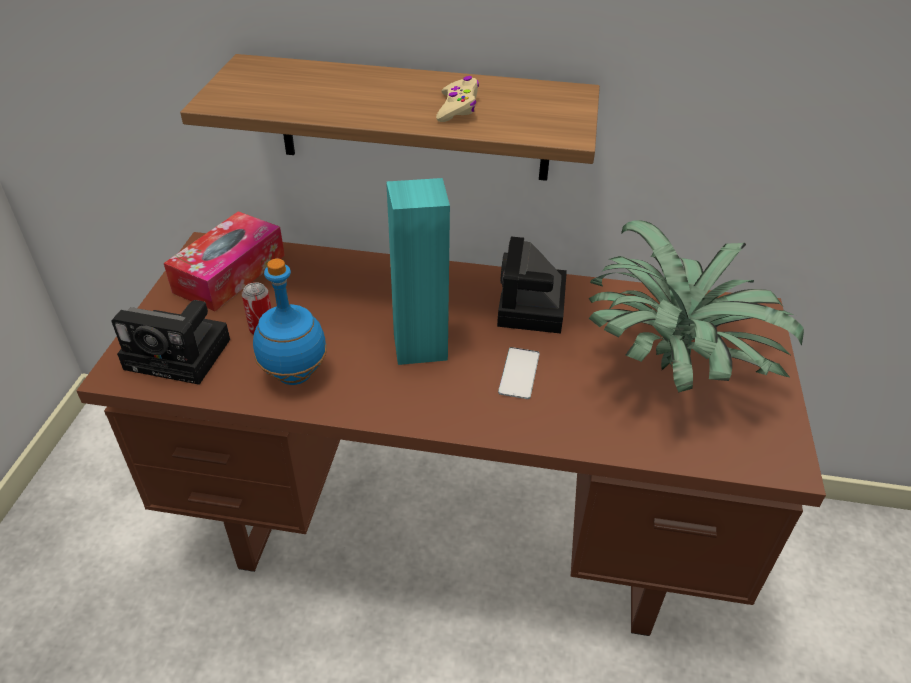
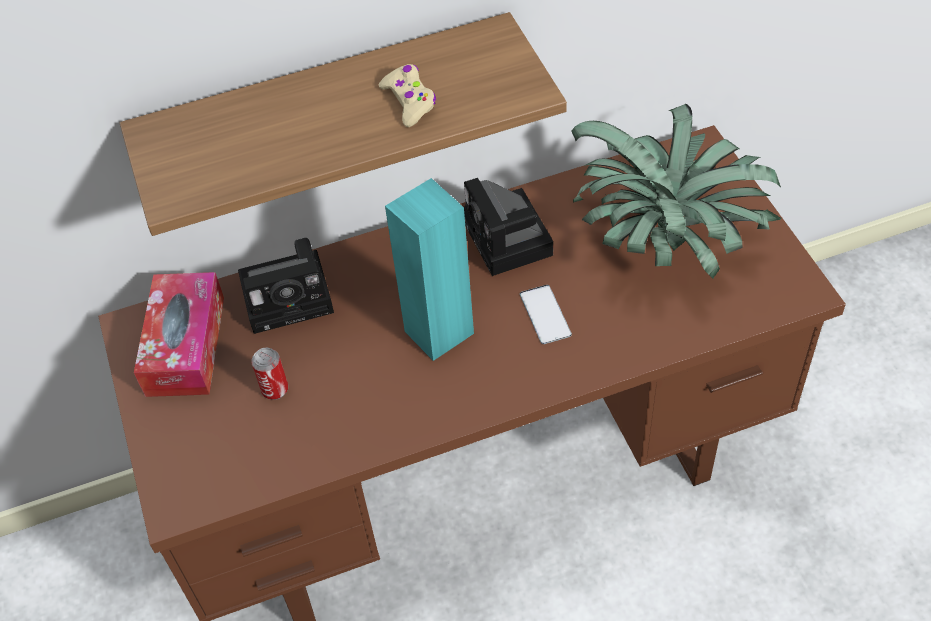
camera: 25 degrees left, 10 degrees up
camera [111,300,230,385] -> camera moved to [238,238,334,334]
blue bottle [253,258,327,385] -> none

